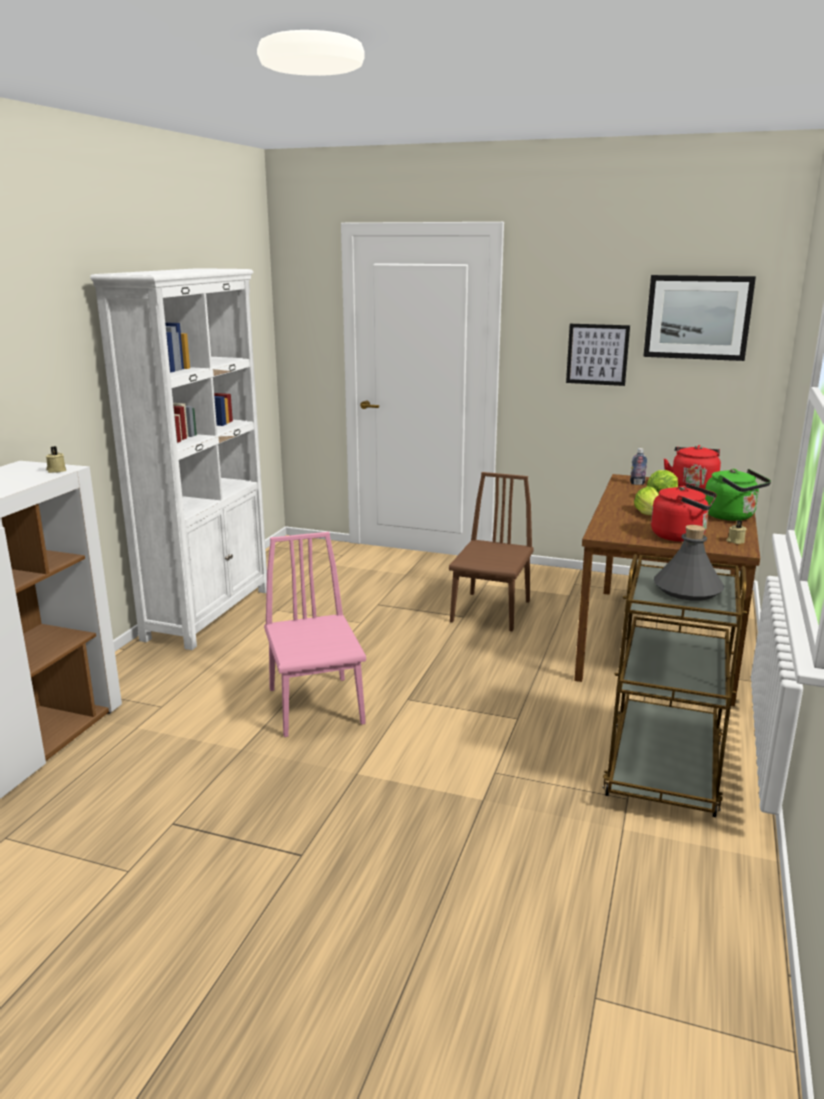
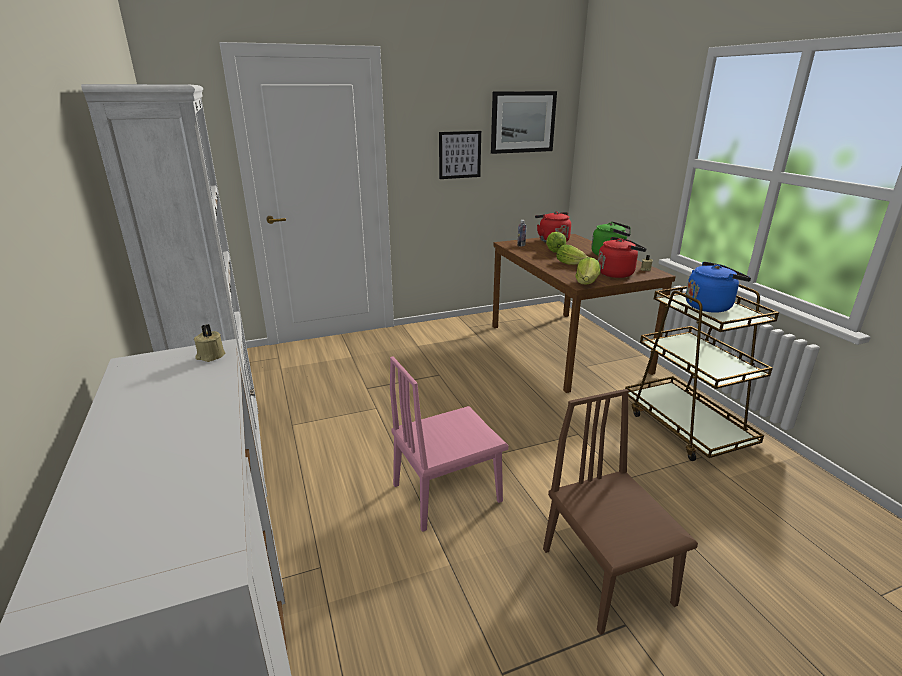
camera: 40 degrees left, 5 degrees up
pink chair [264,532,366,737] -> pink chair turned 60 degrees counterclockwise [390,356,509,532]
brown chair [449,472,534,631] -> brown chair moved to [543,389,698,635]
grey bottle [654,525,724,601] -> blue kettle [686,262,751,313]
none -> lettuce [575,257,600,284]

